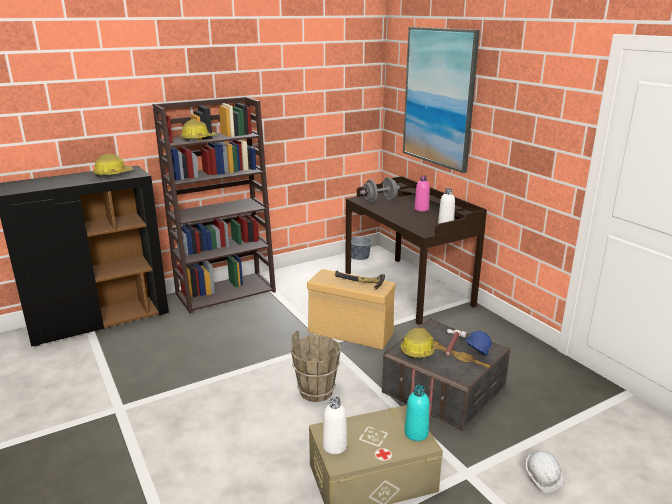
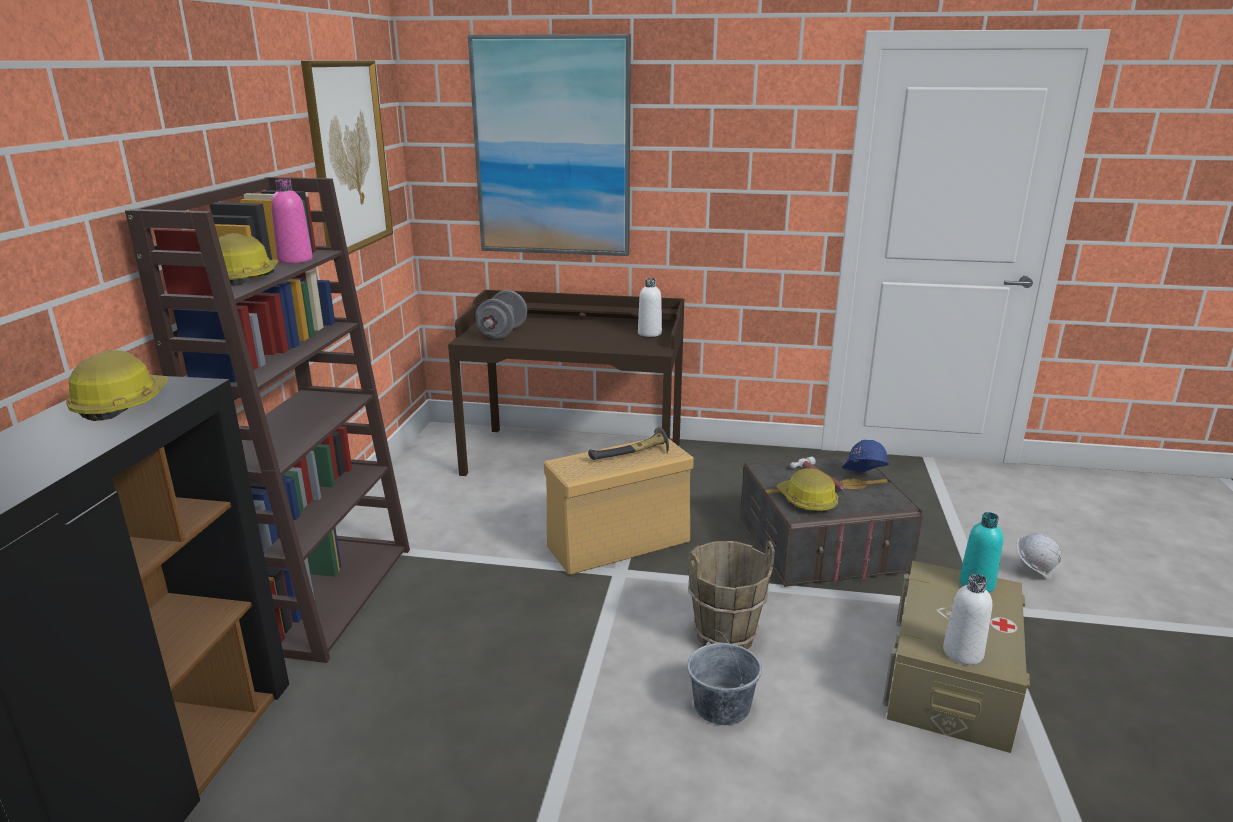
camera: 50 degrees left, 0 degrees up
grey bucket [351,228,372,260] -> grey bucket moved to [687,630,762,725]
pink bottle [414,176,430,211] -> pink bottle moved to [271,179,313,264]
none -> picture [301,61,393,260]

